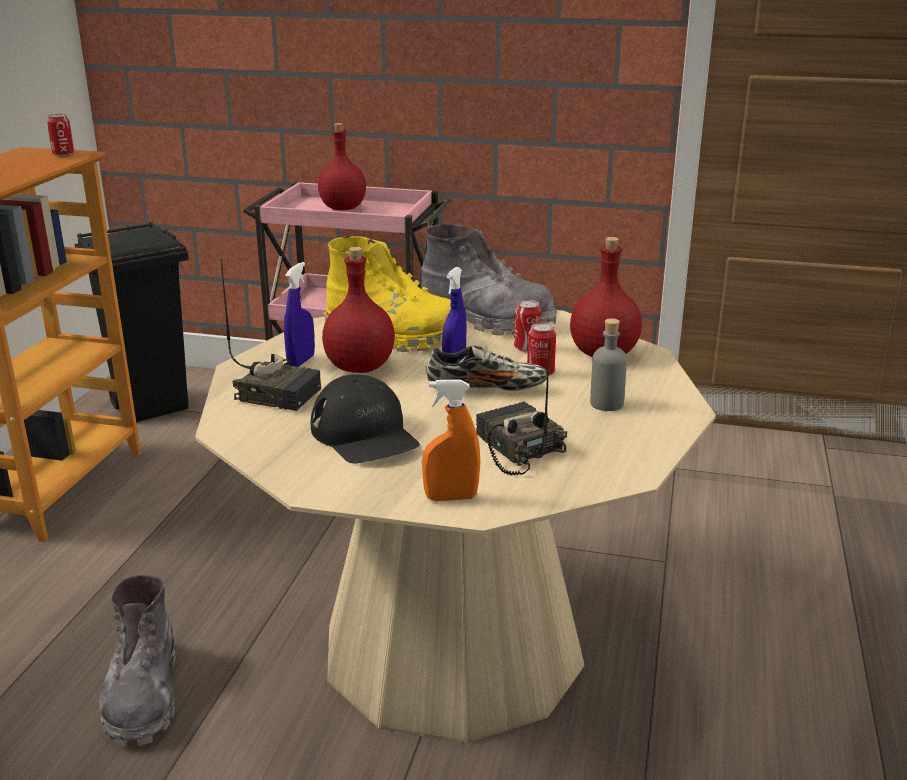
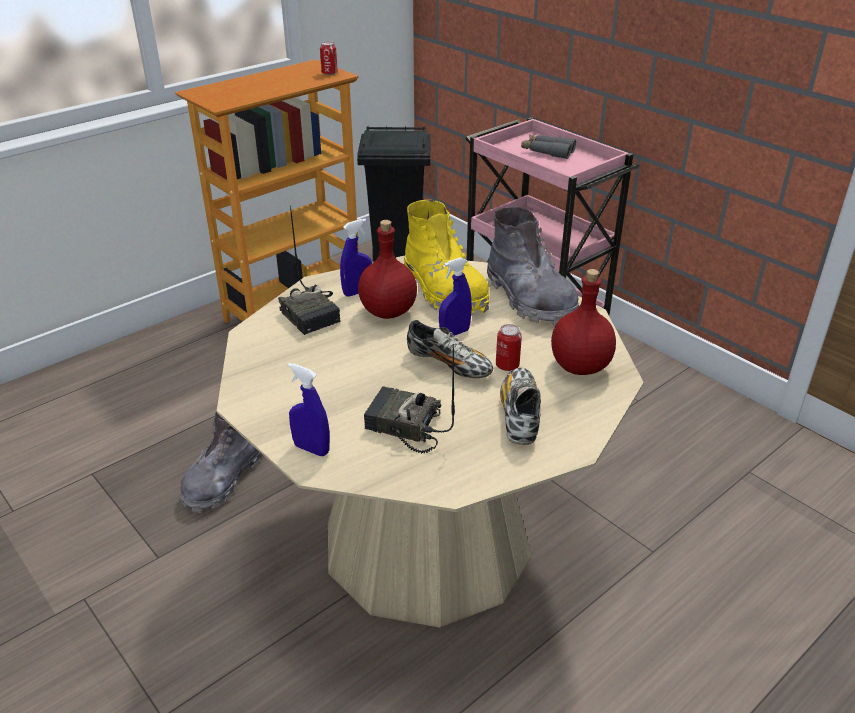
camera: 35 degrees right, 10 degrees up
black cap [311,374,420,463] -> none
red bottle [318,123,366,210] -> grey binoculars [521,135,576,159]
orange spray bottle [422,379,481,501] -> blue spray bottle [288,363,330,456]
radio [476,337,567,476] -> radio turned 75 degrees counterclockwise [364,344,455,454]
can [514,300,541,352] -> none
grey bottle [590,318,627,411] -> shoe [500,368,541,445]

